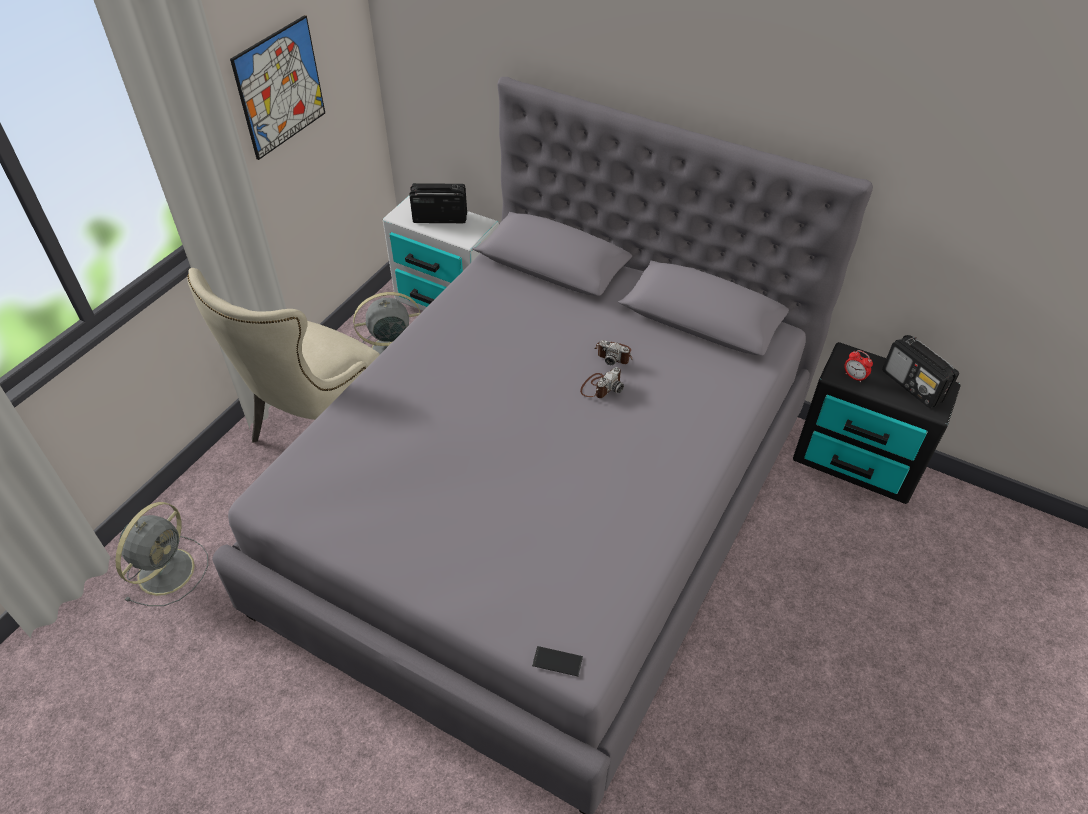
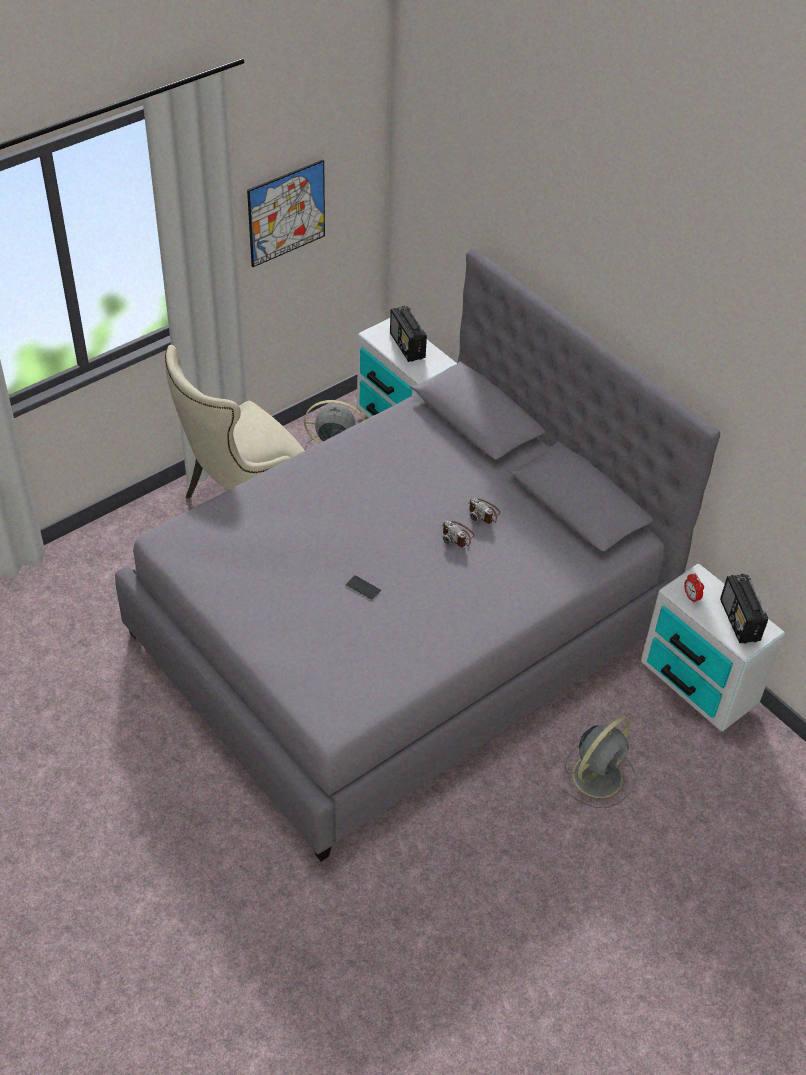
camera: 20 degrees right, 0 degrees up
grey fan [115,502,208,606] -> grey fan moved to [561,717,635,808]
radio [409,183,467,223] -> radio turned 135 degrees counterclockwise [390,305,427,362]
phone [532,646,583,676] -> phone moved to [345,575,381,600]
camera [580,367,624,398] -> camera turned 75 degrees clockwise [442,520,474,547]
black nightstand [793,342,961,504] -> white nightstand [641,564,785,731]

